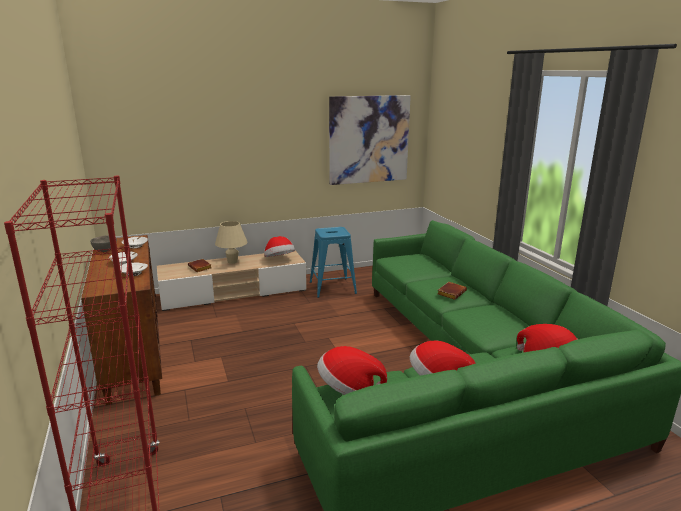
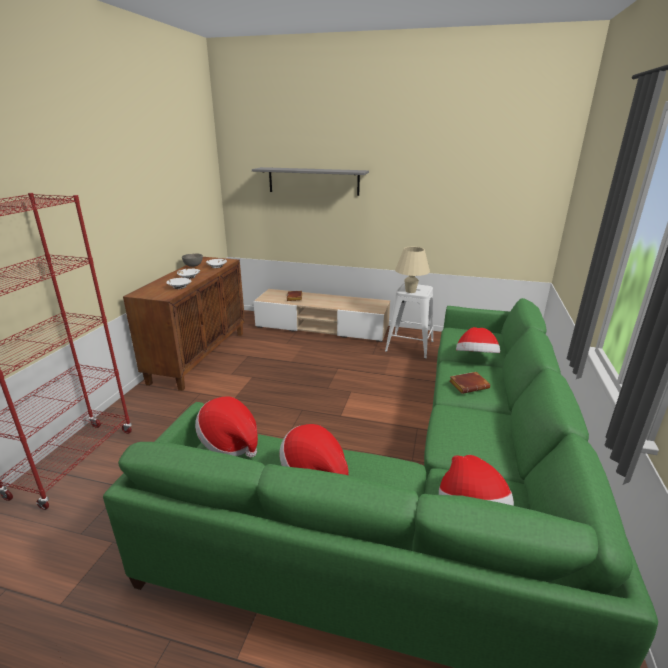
camera: 35 degrees right, 5 degrees up
beige table lamp [215,221,248,264] -> beige table lamp moved to [395,247,430,293]
hat [264,236,295,257] -> hat moved to [456,327,500,353]
blue stool [310,227,357,298] -> white stool [385,283,434,359]
picture [329,95,411,185] -> none
none -> grey shelf [252,167,369,196]

